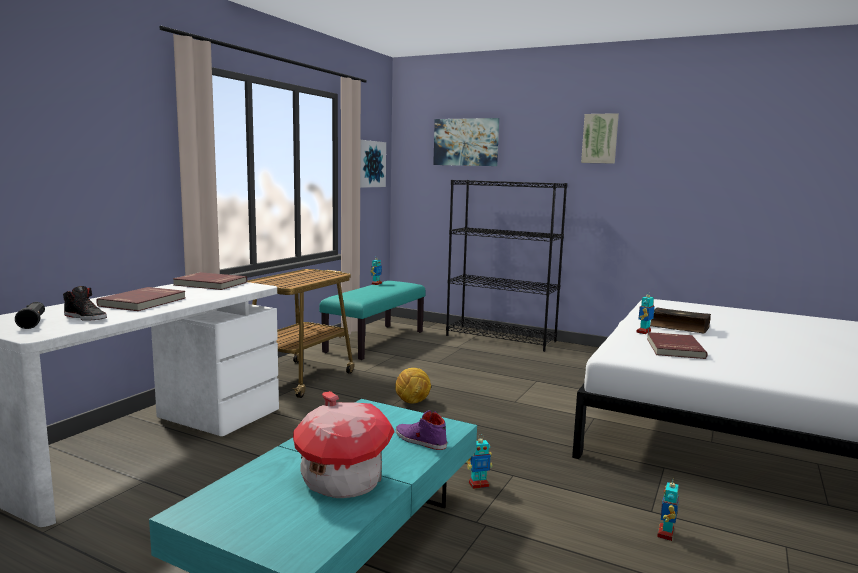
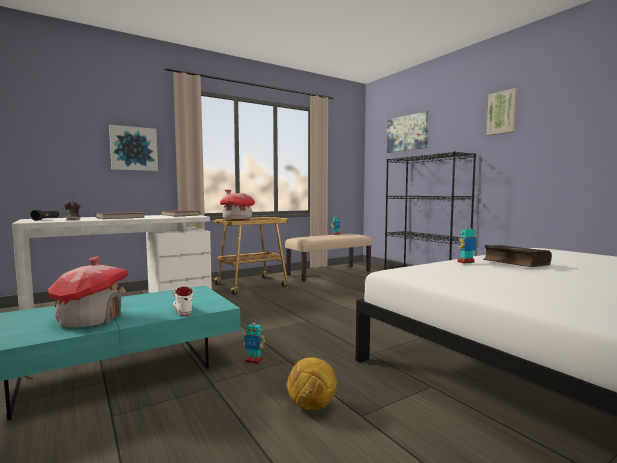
camera: 30 degrees right, 5 degrees down
turquoise bench [319,281,426,360] -> beige bench [285,234,373,281]
picture [360,140,386,187] -> picture moved to [109,125,158,171]
football [395,368,431,403] -> football moved to [287,358,337,410]
purple shoe [396,410,447,450] -> white shoe [172,286,194,316]
red book [647,332,708,359] -> none
toy robot [657,477,679,541] -> none
none -> toy house [220,190,255,219]

